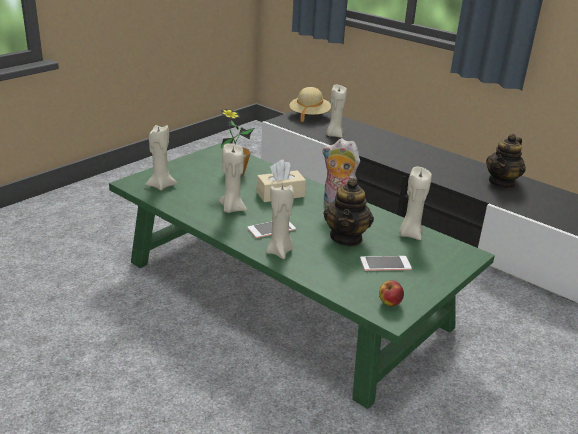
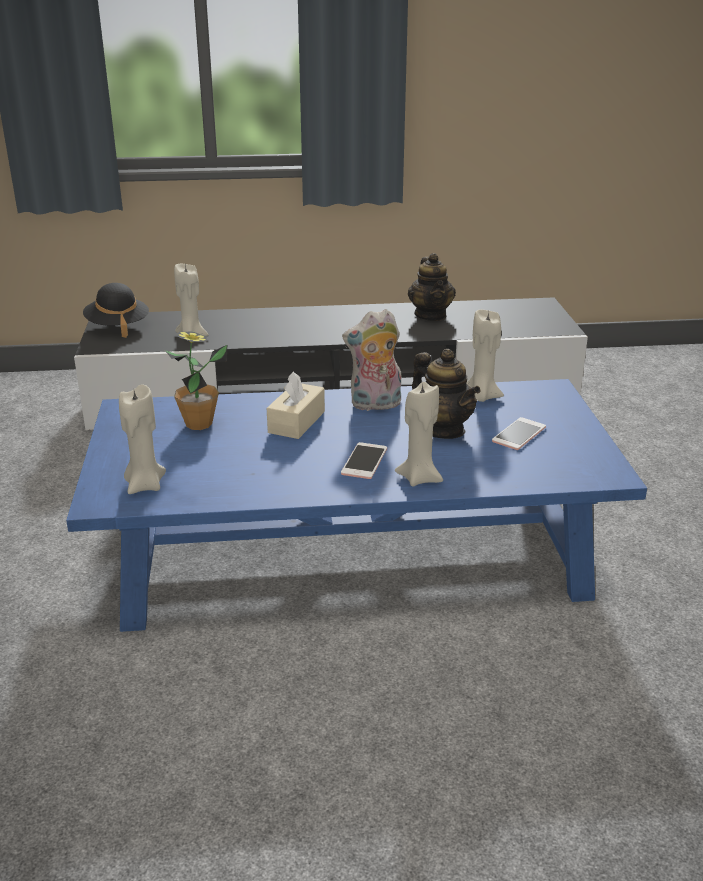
camera: 45 degrees left, 0 degrees up
green coffee table [109,143,495,409] -> blue coffee table [66,379,647,632]
beige candle [219,143,247,213] -> none
beige hat [289,87,331,123] -> black hat [83,283,149,338]
apple [379,280,404,306] -> none

